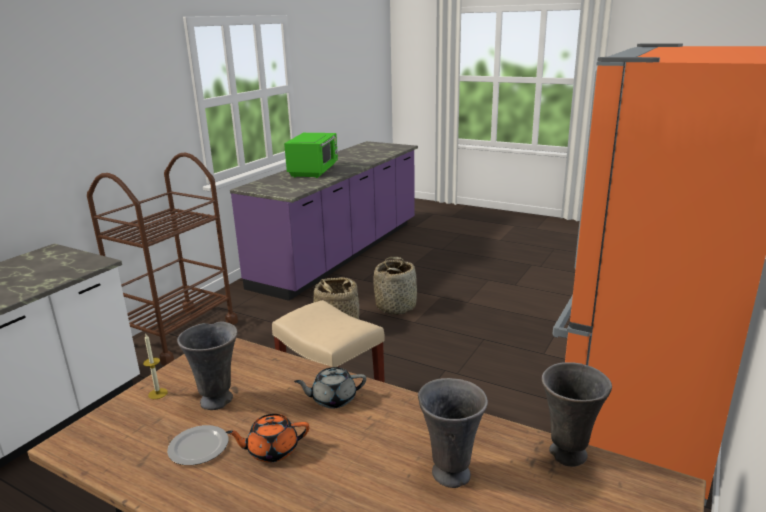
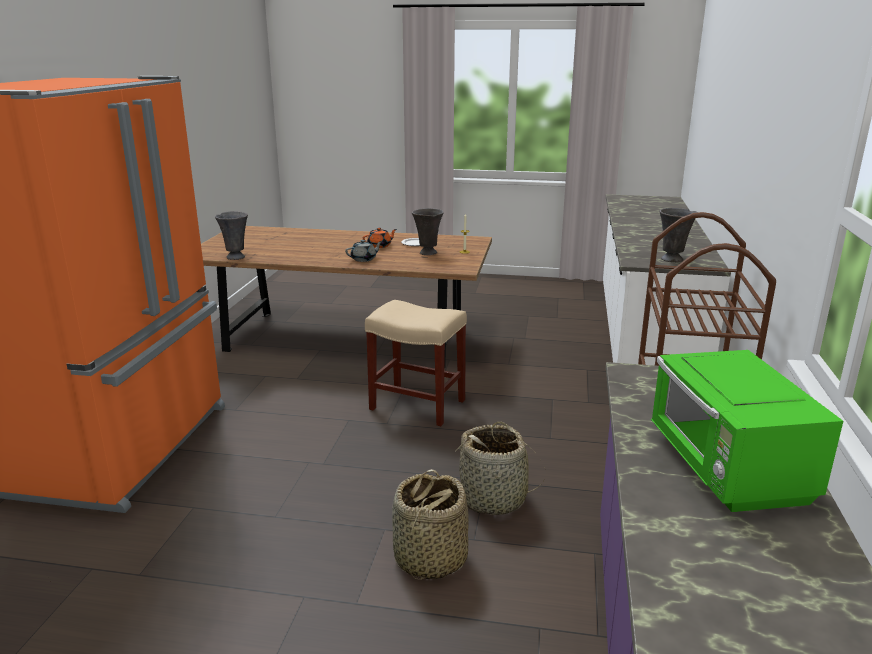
camera: 160 degrees right, 0 degrees up
grey vase [418,378,488,488] -> grey vase moved to [660,208,698,262]

